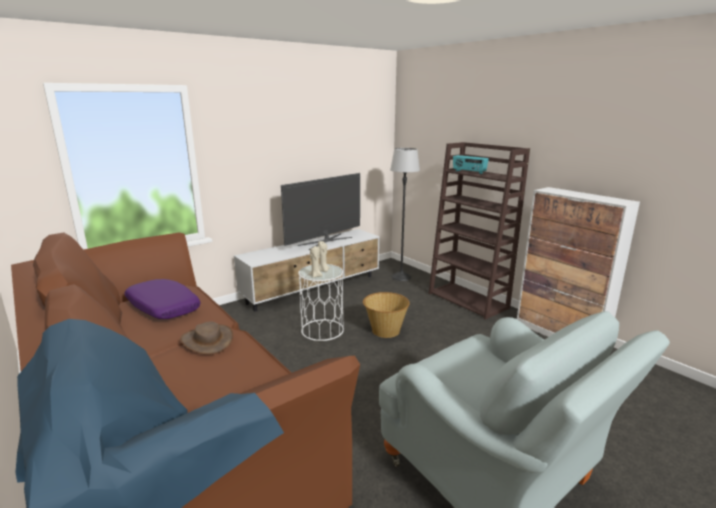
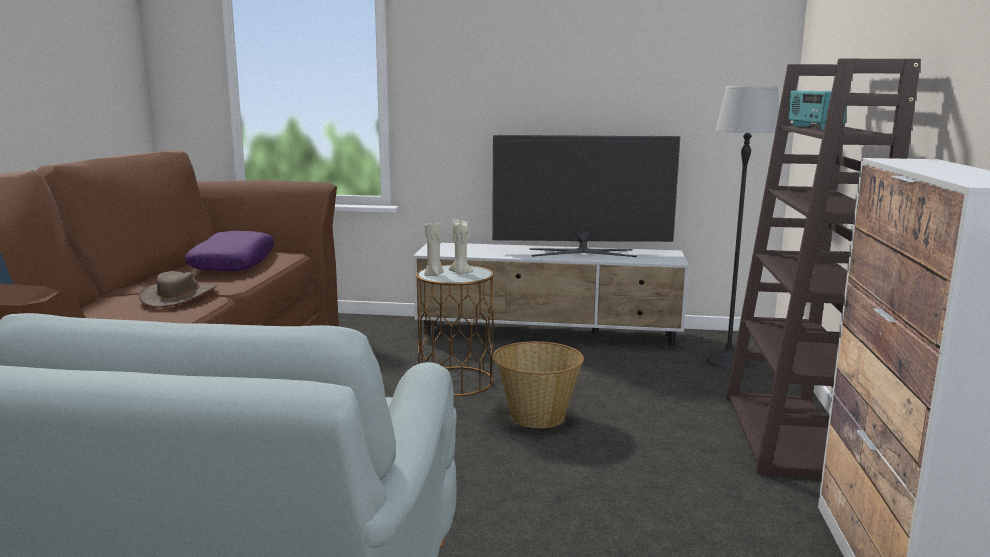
camera: 45 degrees right, 5 degrees down
white side table [298,264,344,341] -> brown side table [416,265,494,396]

